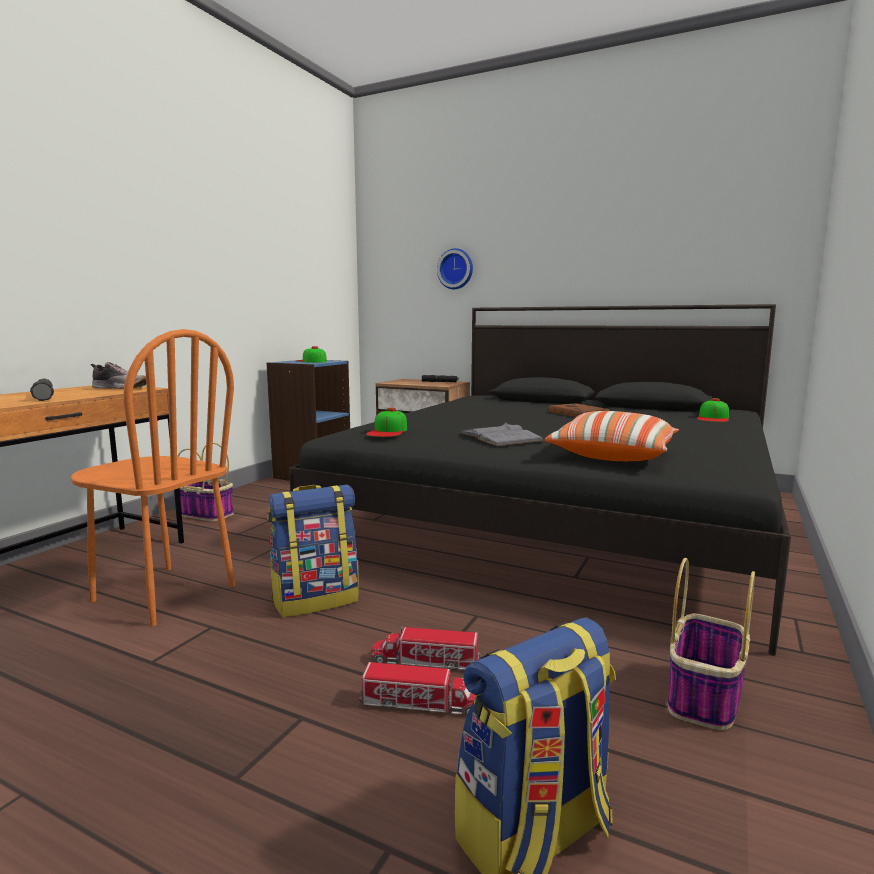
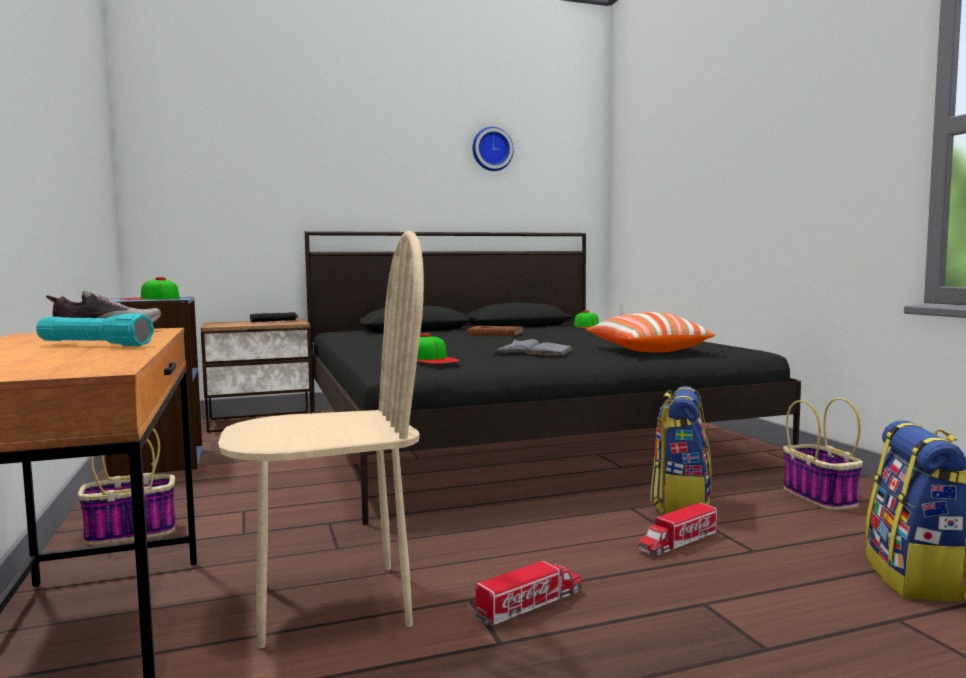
camera: 45 degrees left, 5 degrees down
black flashlight [30,378,54,401] -> turquoise flashlight [36,313,154,346]
orange chair [70,329,235,626] -> beige chair [218,231,424,648]
backpack [267,484,359,617] -> backpack moved to [650,386,712,515]
toy truck [359,662,476,715] -> toy truck moved to [473,561,582,625]
wall clock [437,248,473,289] -> wall clock moved to [473,127,514,171]

